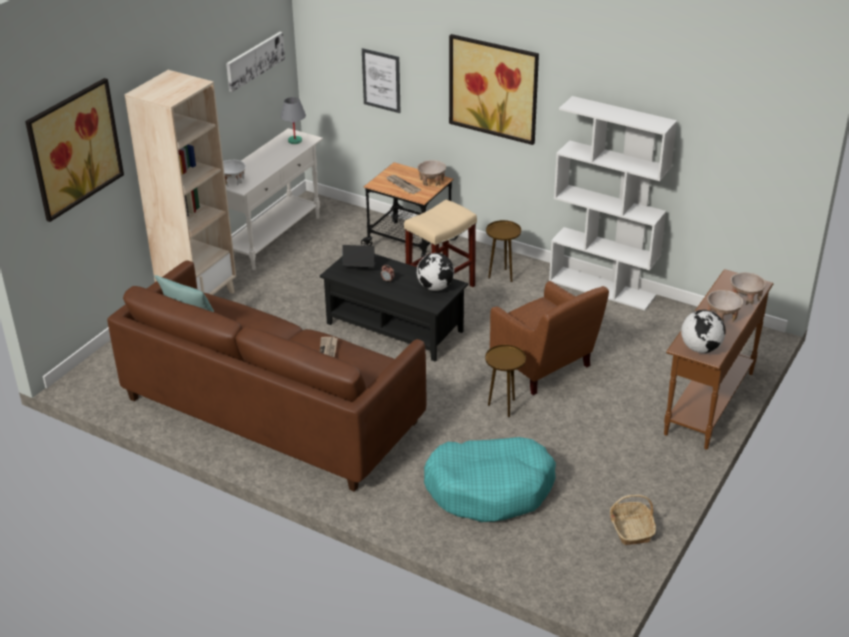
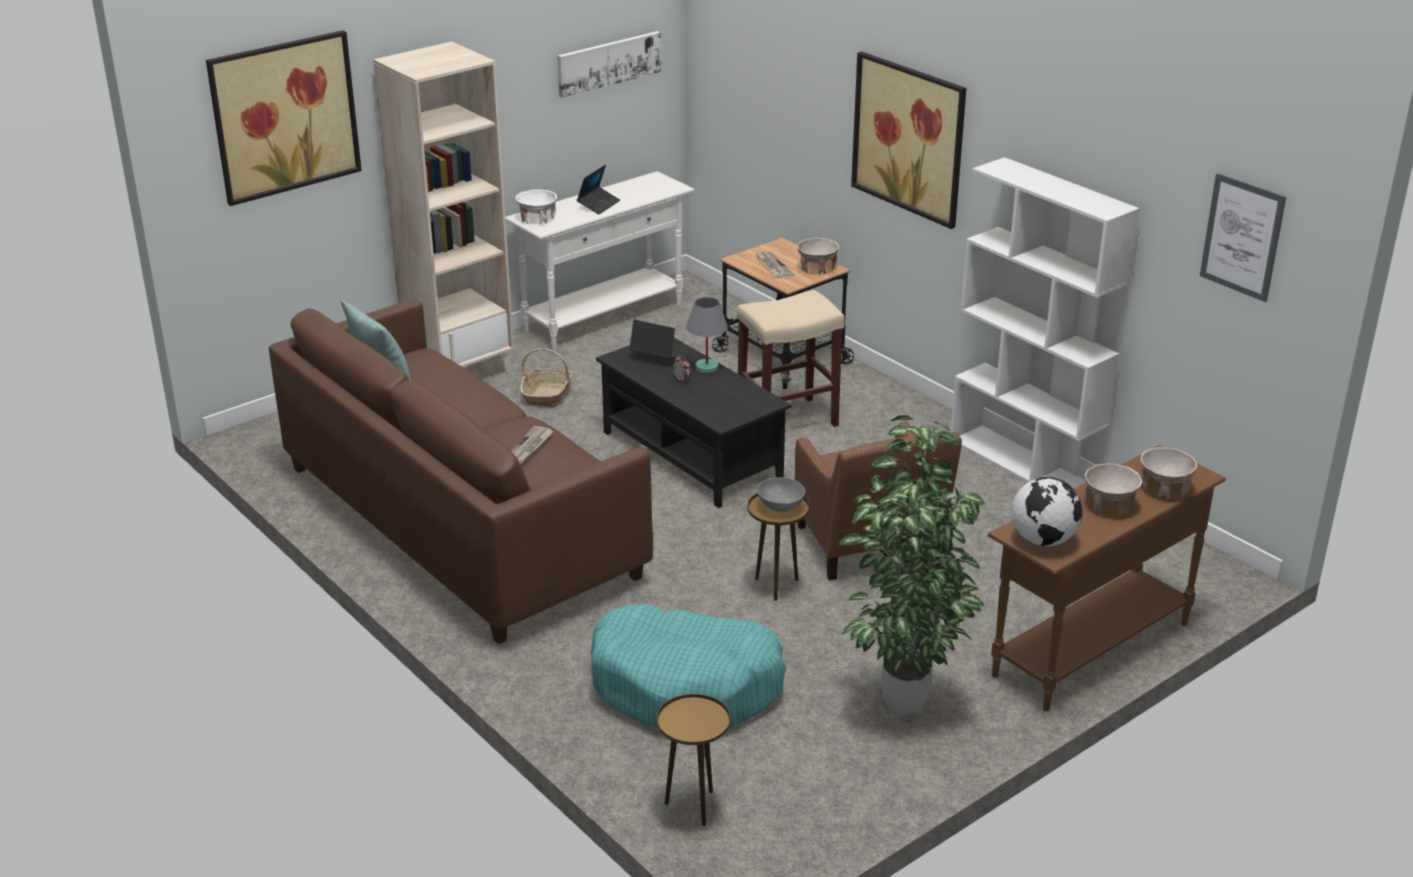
camera: 20 degrees right, 5 degrees down
grey table lamp [280,97,306,144] -> grey table lamp moved to [686,297,728,373]
picture [362,48,400,113] -> picture moved to [1200,173,1286,302]
globe [417,253,454,291] -> none
brown side table [486,220,521,282] -> brown side table moved to [657,694,730,826]
basket [610,494,656,545] -> basket moved to [520,348,572,407]
none -> laptop [577,165,620,215]
none -> grey bowl [757,477,805,512]
none -> potted plant [839,415,985,716]

